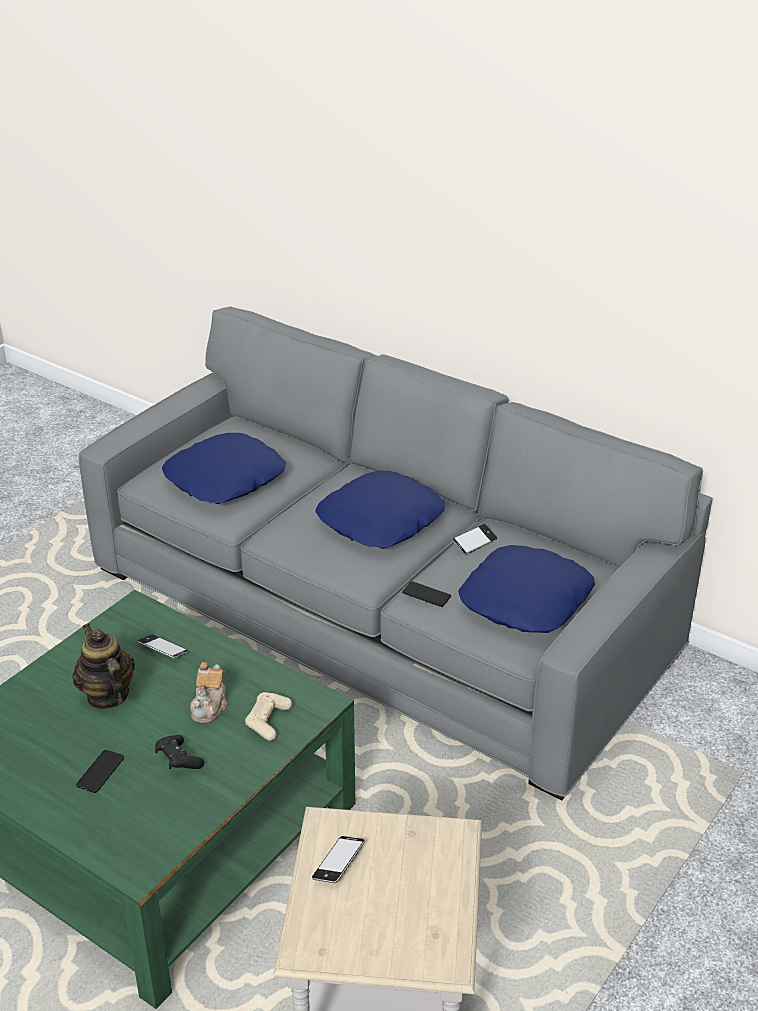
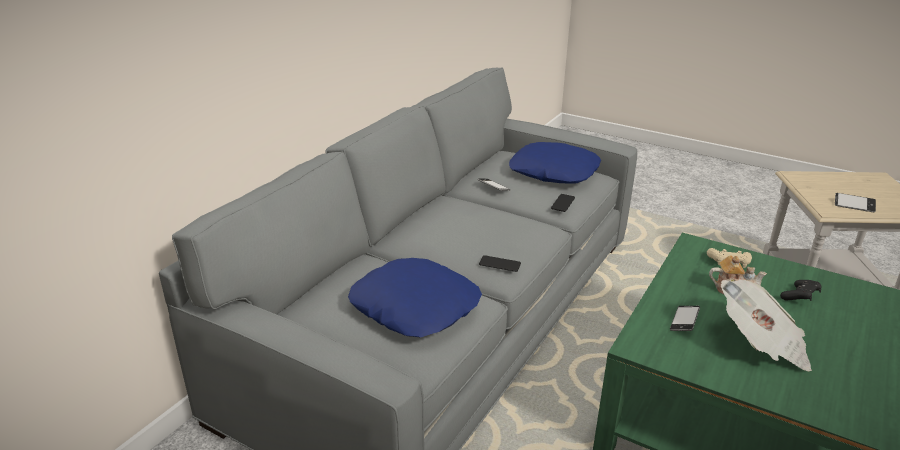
camera: 95 degrees left, 5 degrees down
teapot [72,624,135,710] -> newspaper [721,279,812,371]
phone [76,750,124,793] -> phone moved to [479,255,521,272]
blue pillow [316,471,445,549] -> none

